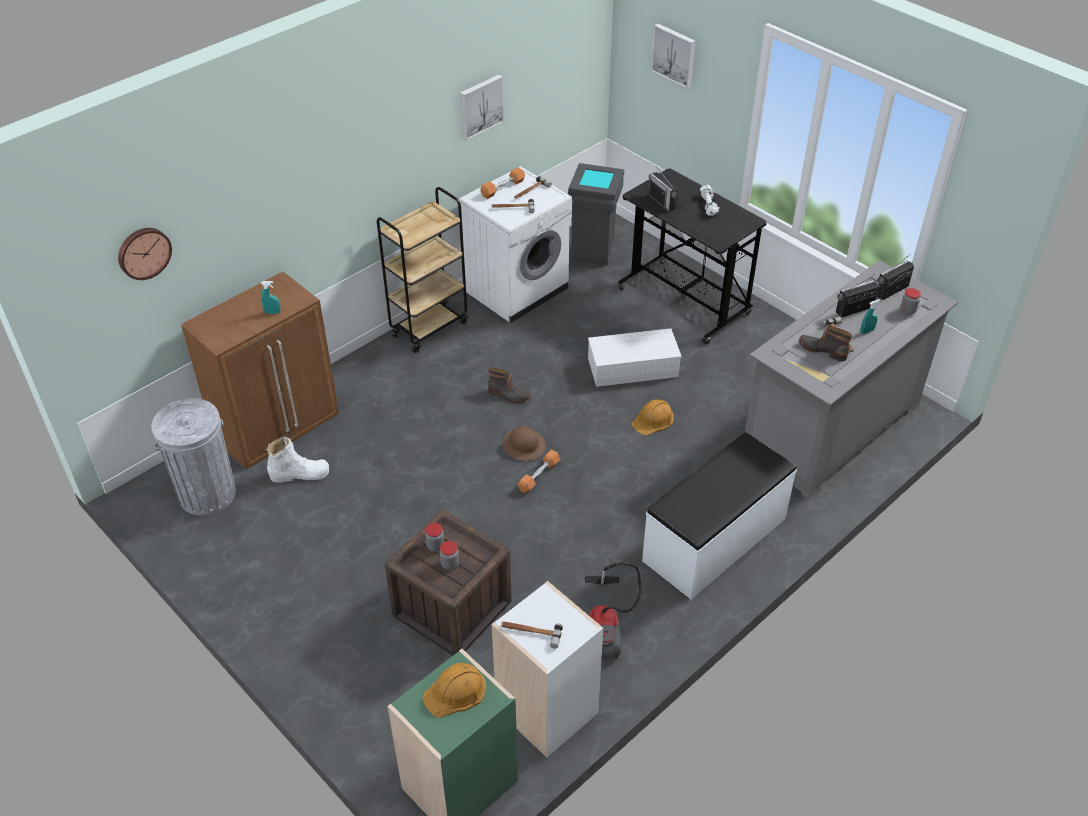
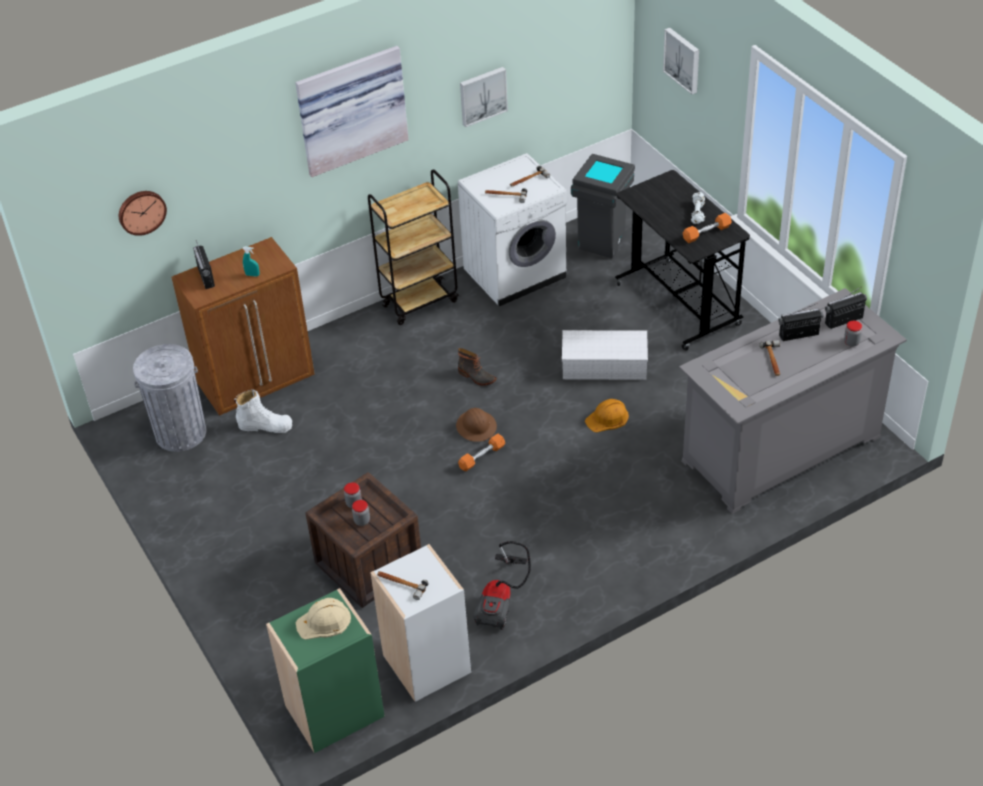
camera: 15 degrees right, 0 degrees up
orange hard hat [422,663,486,718] -> beige hard hat [296,598,351,640]
orange dumbbell [480,167,525,199] -> orange dumbbell moved to [683,213,732,243]
white bench [642,432,797,599] -> none
radio [648,168,678,212] -> radio moved to [193,240,215,289]
boot [799,326,852,362] -> none
turquoise spray bottle [860,299,881,334] -> none
none -> picture [295,46,409,177]

